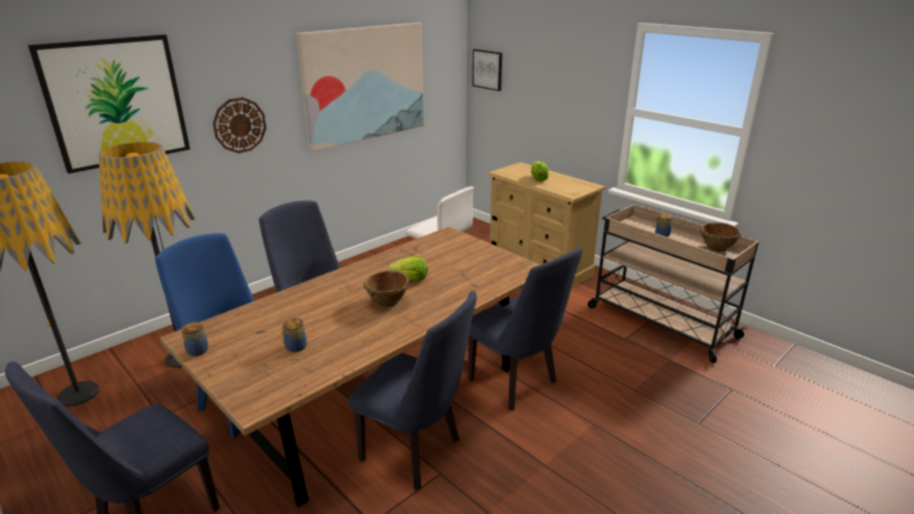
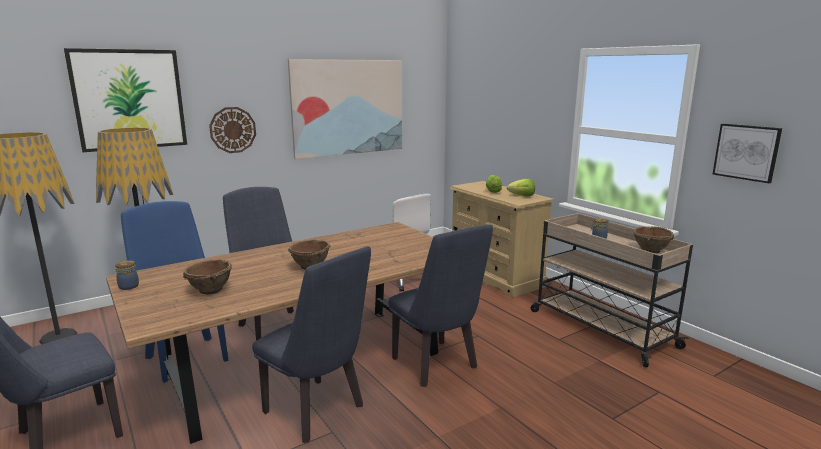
camera: 10 degrees right, 10 degrees down
jar [281,318,307,352] -> brown bowl [183,259,232,295]
lettuce [388,257,428,281] -> lettuce moved to [507,179,535,196]
picture [472,49,502,91] -> picture moved to [712,124,782,183]

